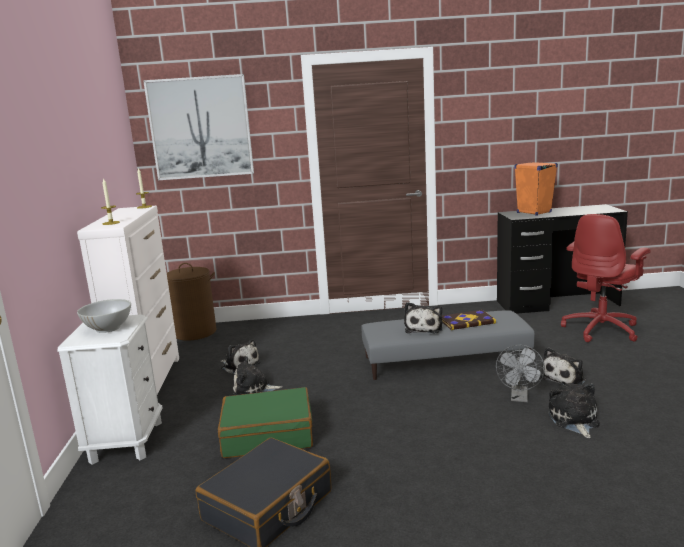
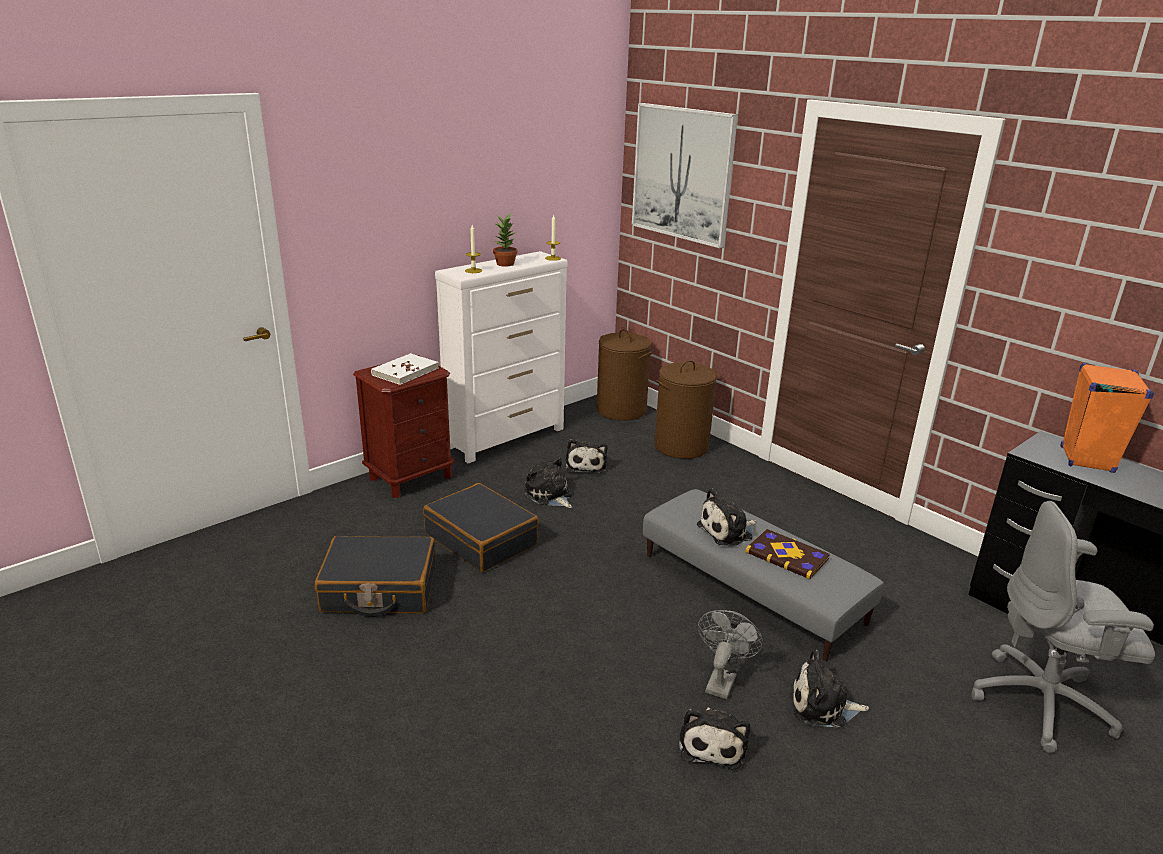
camera: 50 degrees right, 10 degrees up
white nightstand [57,314,162,465] -> brown nightstand [353,355,454,498]
white bowl [77,299,131,333] -> white book [371,353,439,385]
green suitcase [218,387,313,458] -> black suitcase [423,483,539,572]
grey fan [496,345,545,402] -> grey fan turned 135 degrees clockwise [698,610,763,699]
plush toy [548,383,600,438] -> plush toy turned 135 degrees clockwise [679,707,750,770]
red office chair [561,214,651,342] -> grey office chair [972,501,1155,753]
none -> potted plant [493,214,518,267]
none -> brown laundry basket [654,360,718,459]

